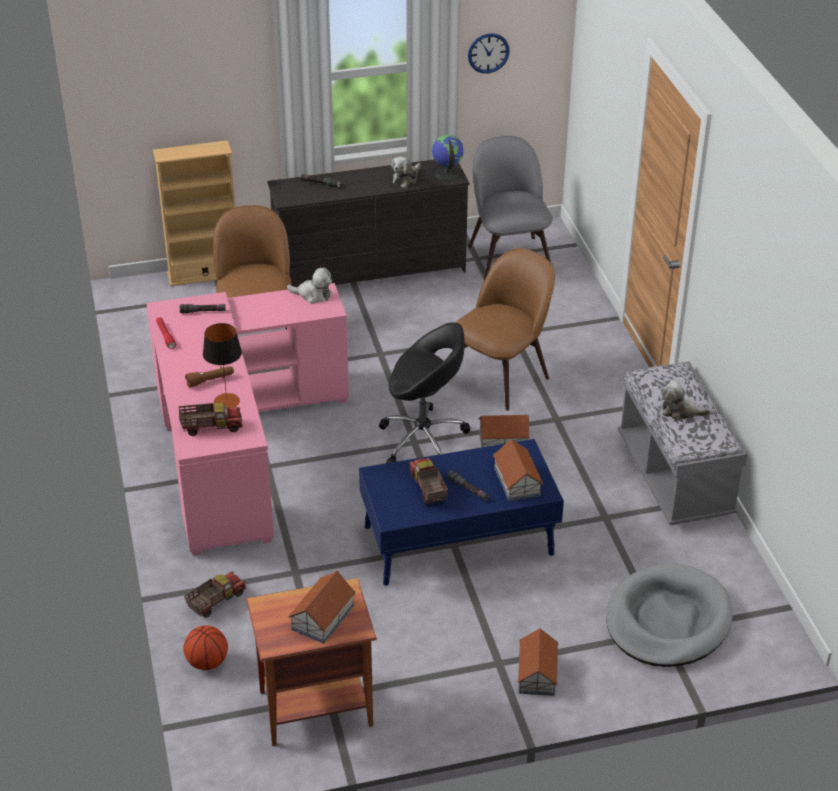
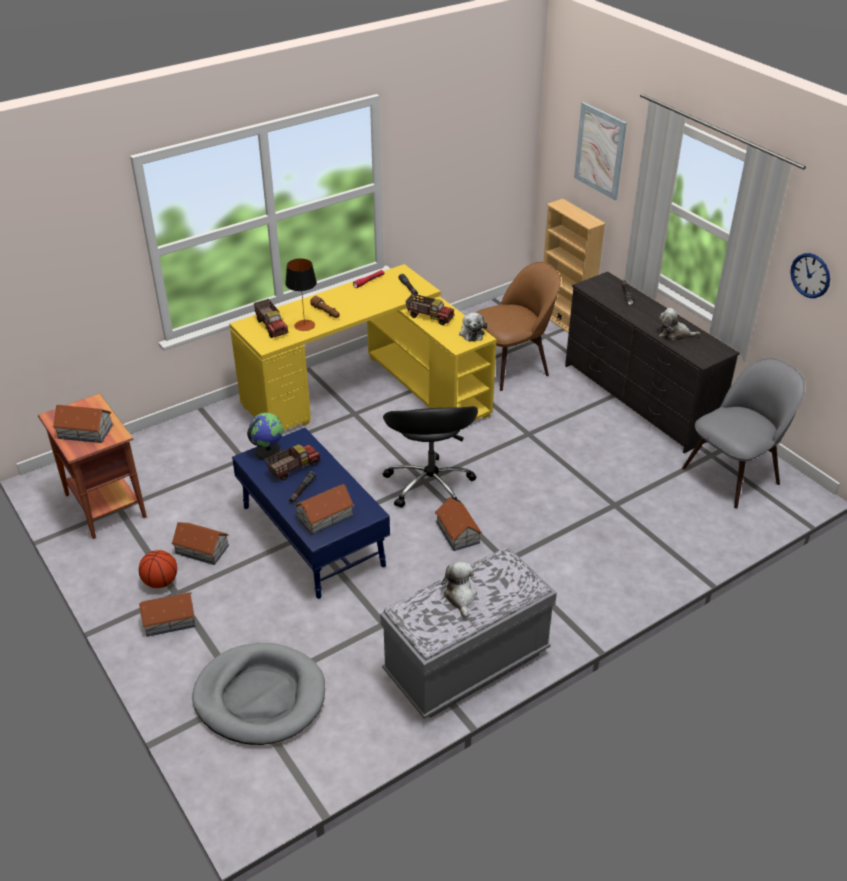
camera: 70 degrees right, 0 degrees up
pink desk [146,283,349,556] -> yellow desk [229,264,496,431]
basketball [183,625,228,670] -> basketball moved to [139,550,177,588]
toy truck [184,572,246,618] -> toy truck moved to [406,293,454,325]
globe [432,135,464,181] -> globe moved to [247,413,283,460]
brown chair [455,248,555,411] -> none
none -> toy house [171,522,229,565]
none -> picture [574,102,627,200]

